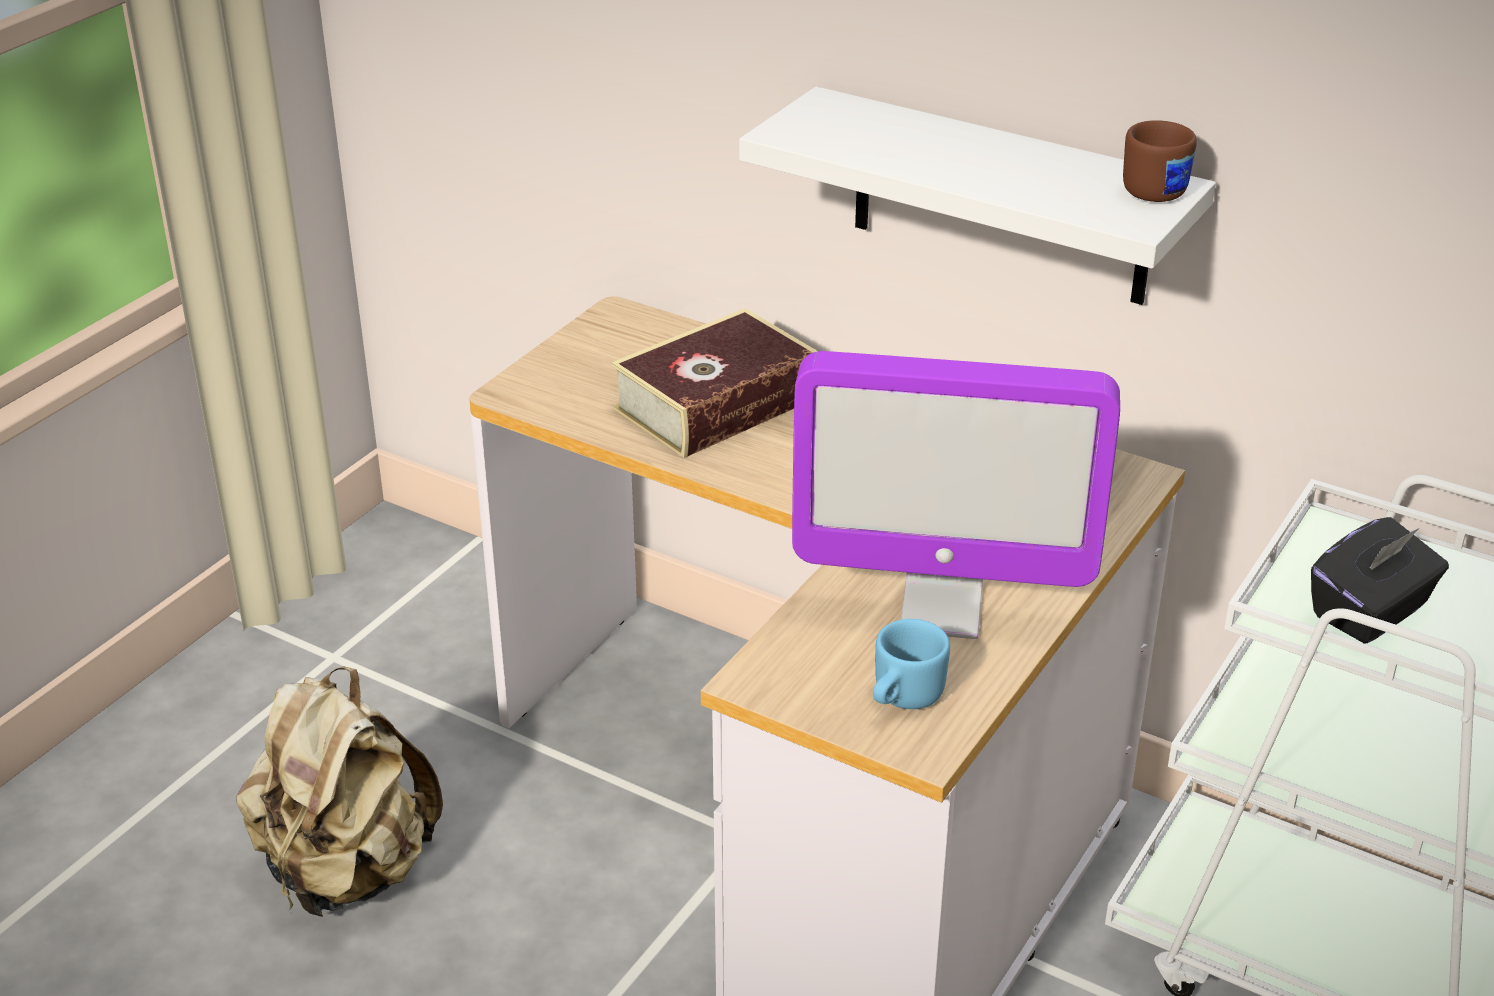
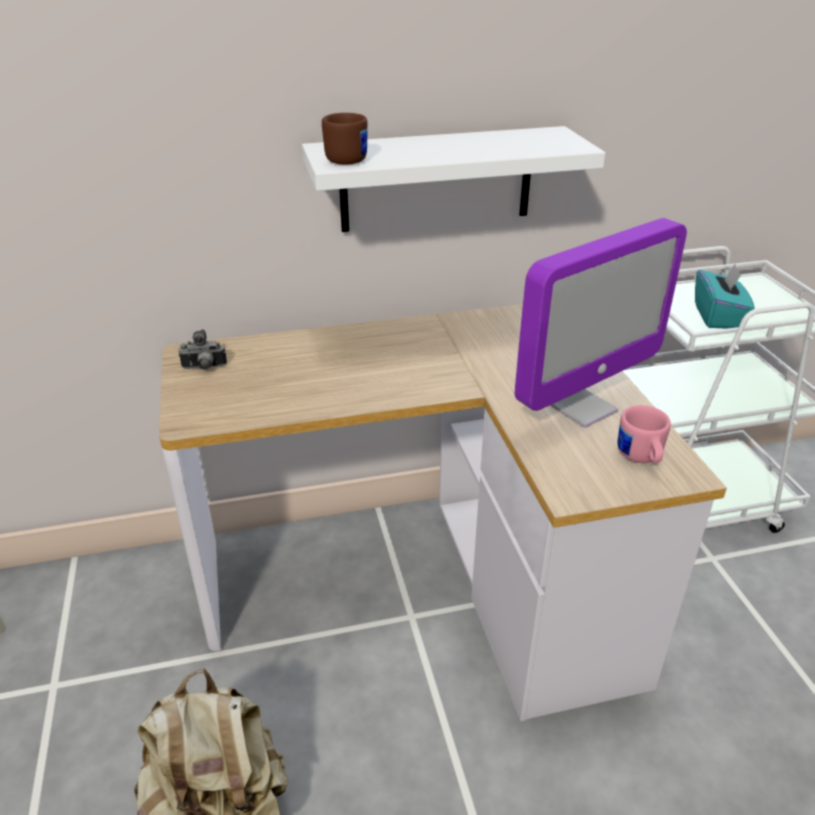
camera: 45 degrees left, 0 degrees up
book [611,308,817,458] -> none
blue mug [873,619,950,709] -> pink mug [618,405,671,463]
brown mug [1123,120,1197,202] -> brown mug moved to [322,113,368,165]
black tissue box [1311,517,1449,644] -> turquoise tissue box [695,264,755,329]
none -> camera [178,329,227,370]

